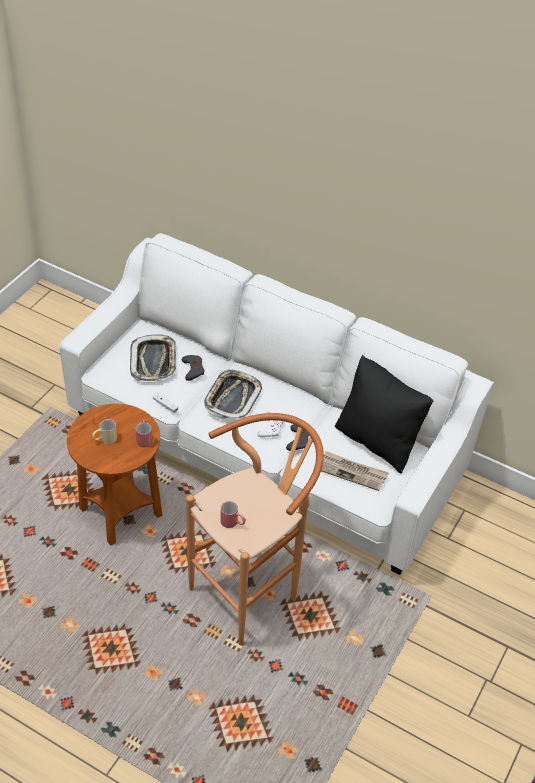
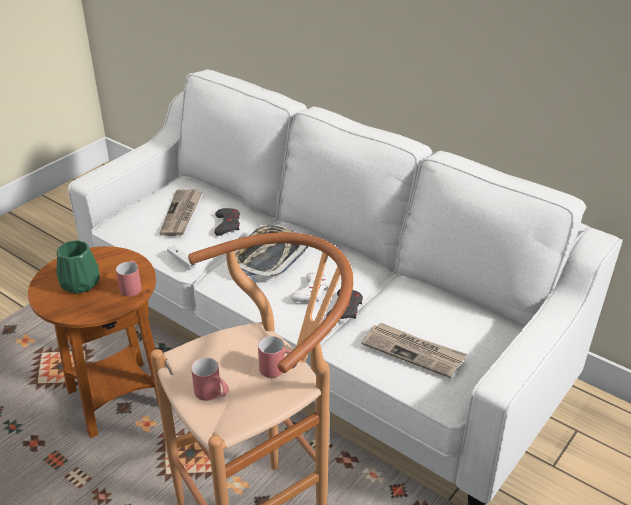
camera: 10 degrees right, 10 degrees down
beige mug [92,419,117,444] -> green vase [57,240,100,294]
tray [130,334,176,381] -> newspaper [160,189,202,236]
black pillow [335,355,433,474] -> none
none -> red mug [258,336,297,378]

